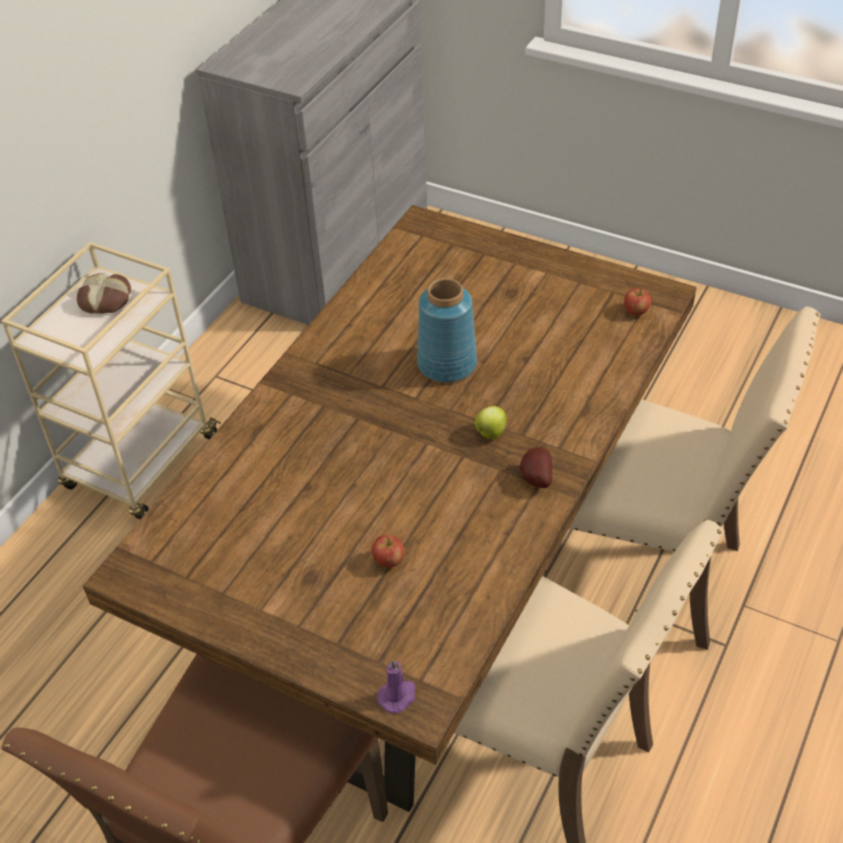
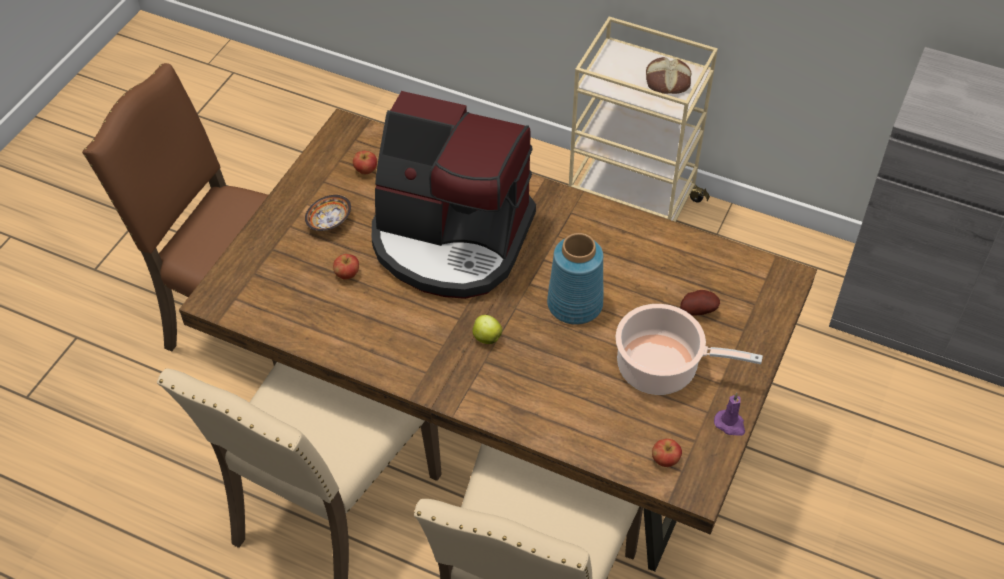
camera: 85 degrees right, 5 degrees up
purple candle [377,659,416,713] -> purple candle moved to [714,393,745,436]
potato [520,447,552,488] -> potato moved to [680,290,720,315]
none -> bowl [305,195,351,231]
none -> apple [353,151,377,174]
none -> coffee machine [372,91,536,299]
none -> cooking pot [615,304,763,395]

